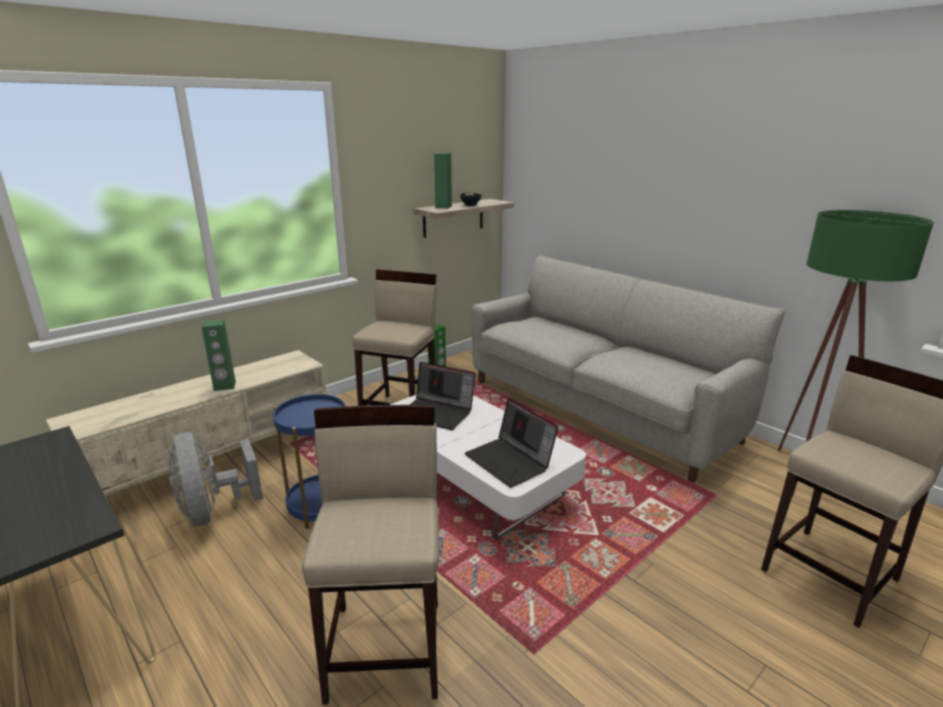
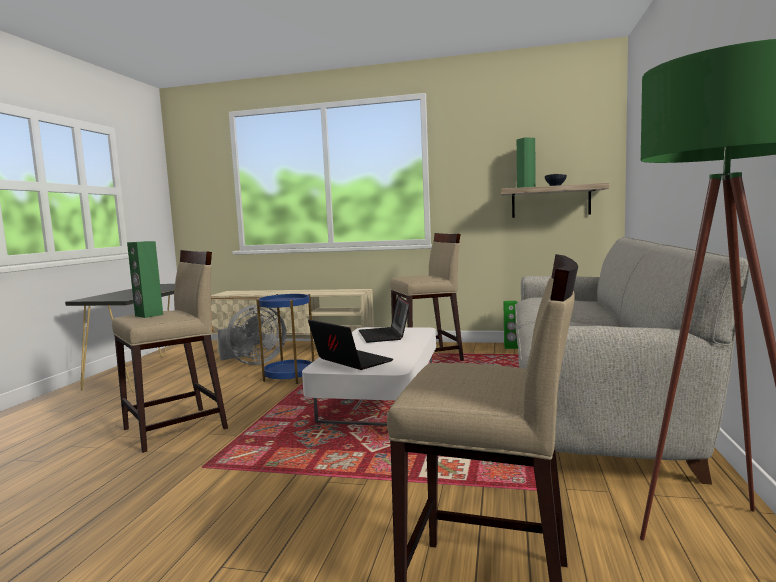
camera: 55 degrees right, 15 degrees down
grey fan [169,432,263,527] -> grey fan turned 150 degrees counterclockwise [218,305,286,365]
green speaker [202,319,236,391] -> green speaker moved to [127,241,163,318]
laptop [465,398,558,488] -> laptop turned 120 degrees clockwise [308,320,393,370]

